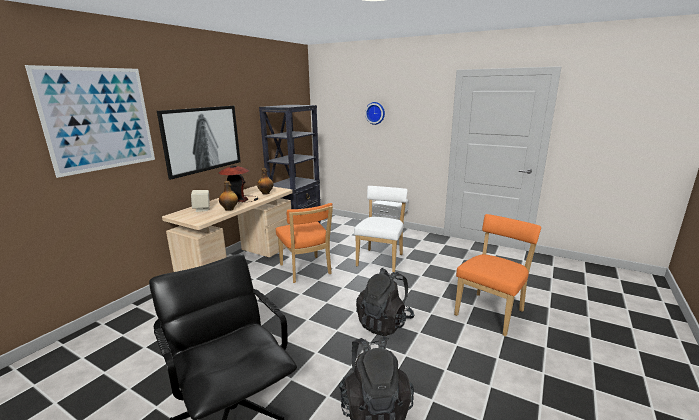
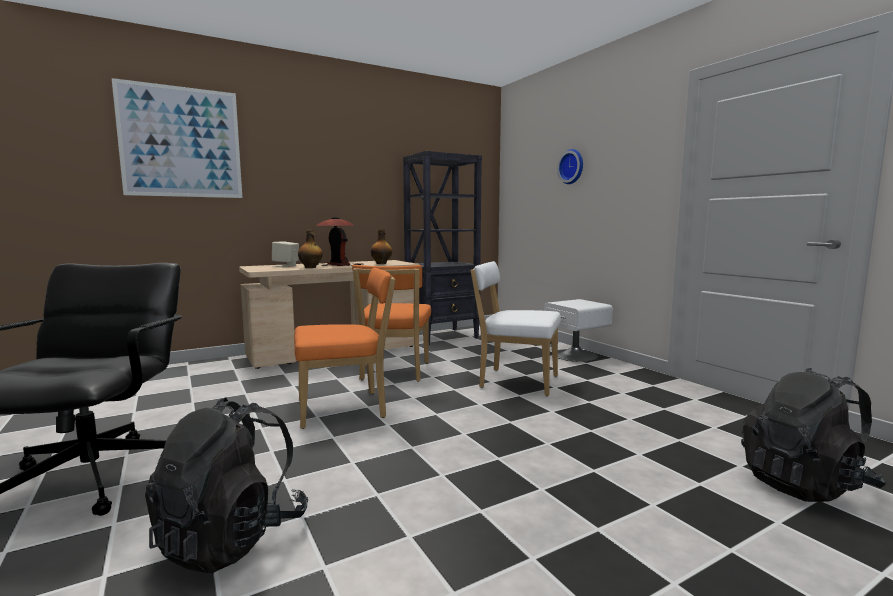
camera: 30 degrees right, 10 degrees down
picture [157,106,241,180] -> none
white chair [354,186,408,272] -> white chair turned 120 degrees counterclockwise [471,261,561,396]
black backpack [356,268,414,336] -> black backpack moved to [741,368,887,502]
orange chair [454,214,541,336] -> orange chair moved to [294,268,396,429]

